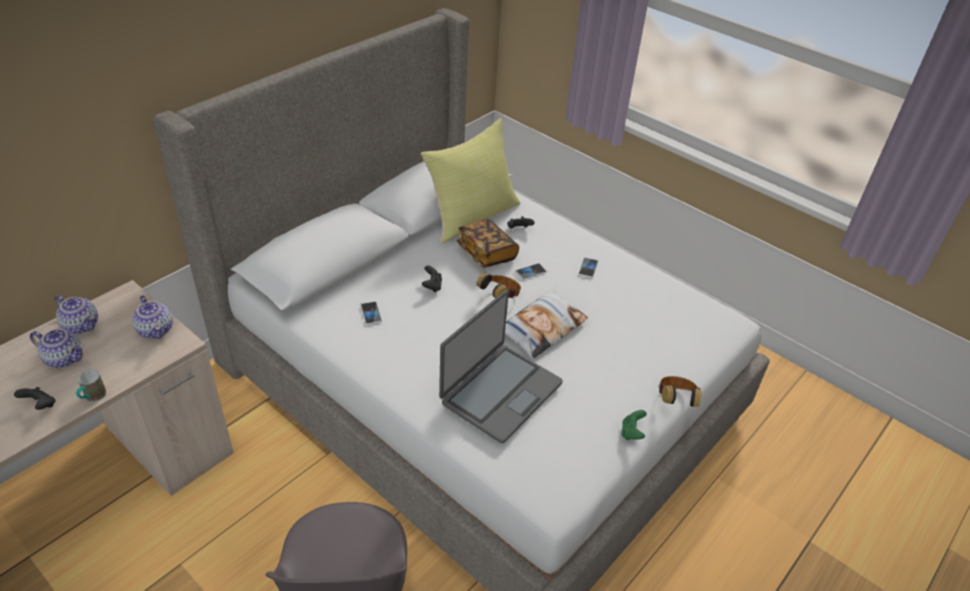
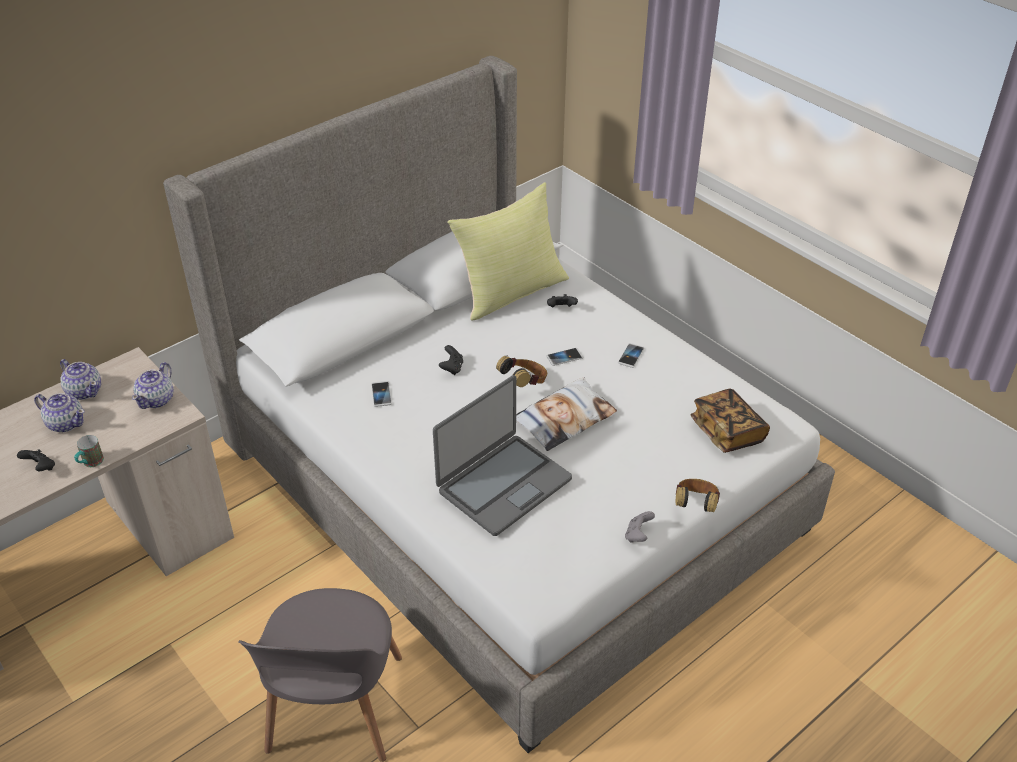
camera: 10 degrees right, 0 degrees up
teapot [132,295,173,339] -> teapot turned 45 degrees clockwise [132,362,174,409]
book [457,219,519,268] -> book moved to [691,389,770,453]
green game controller [621,410,647,440] -> grey game controller [625,511,655,542]

